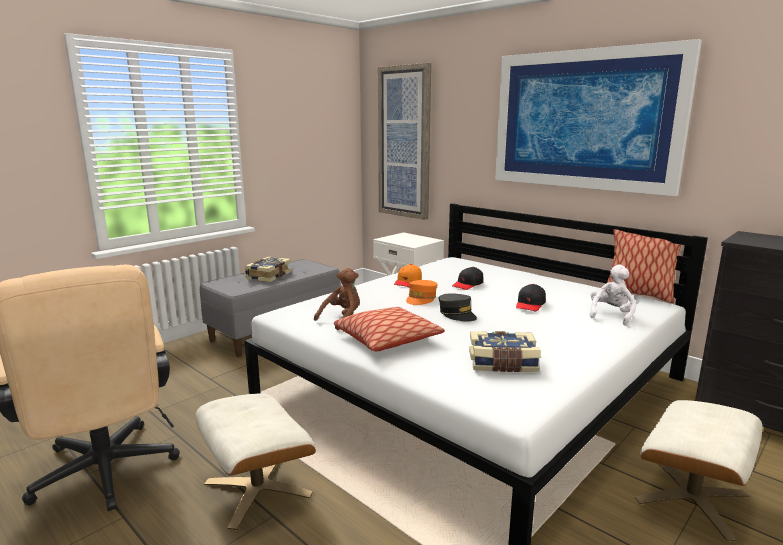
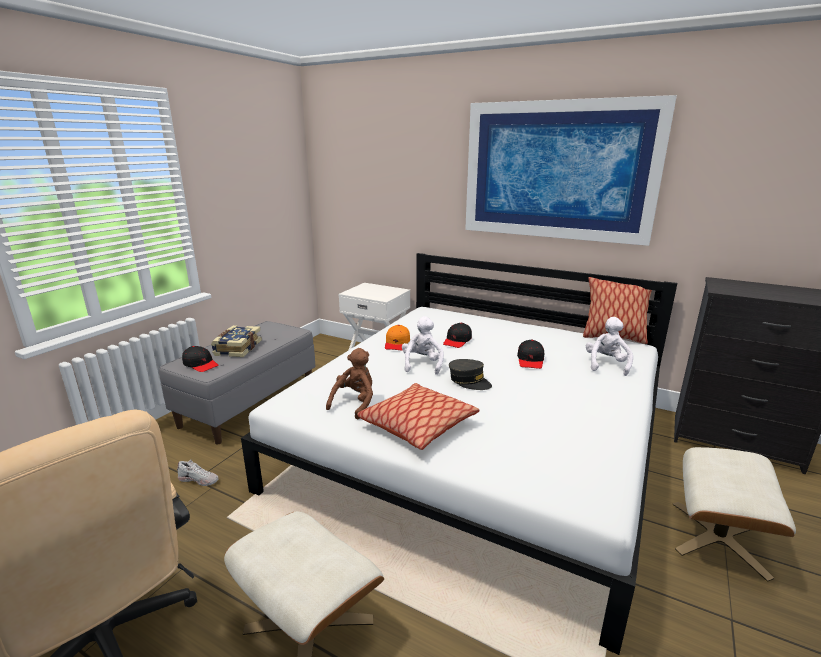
camera: 15 degrees left, 5 degrees up
picture [378,63,431,220] -> none
orange cap [406,280,437,305] -> white plush toy [402,316,444,375]
book [469,331,541,372] -> none
none -> white shoe [177,460,219,486]
none -> black cap [182,346,218,372]

